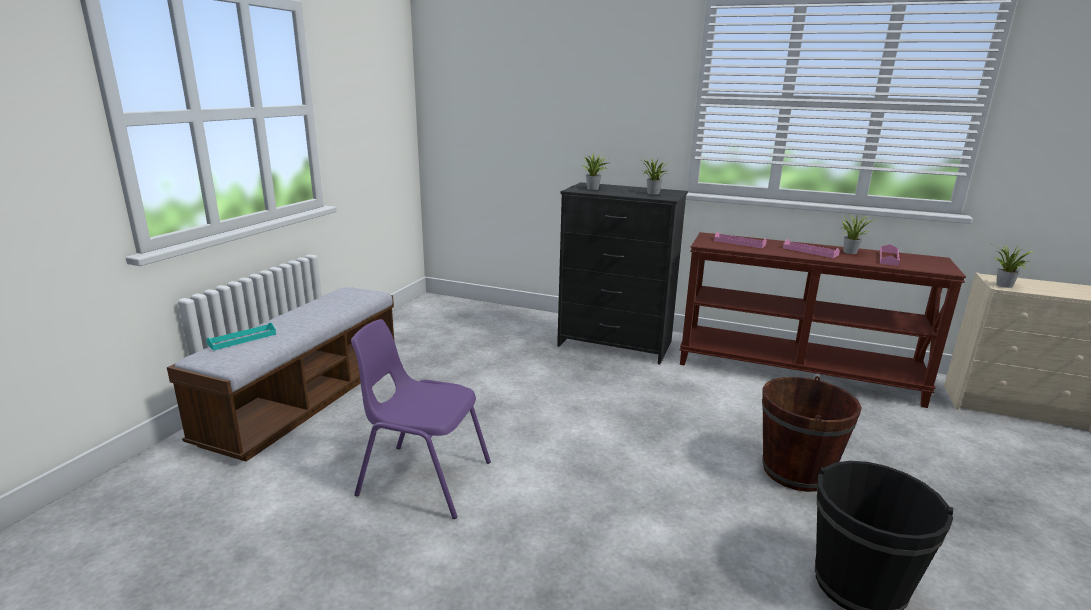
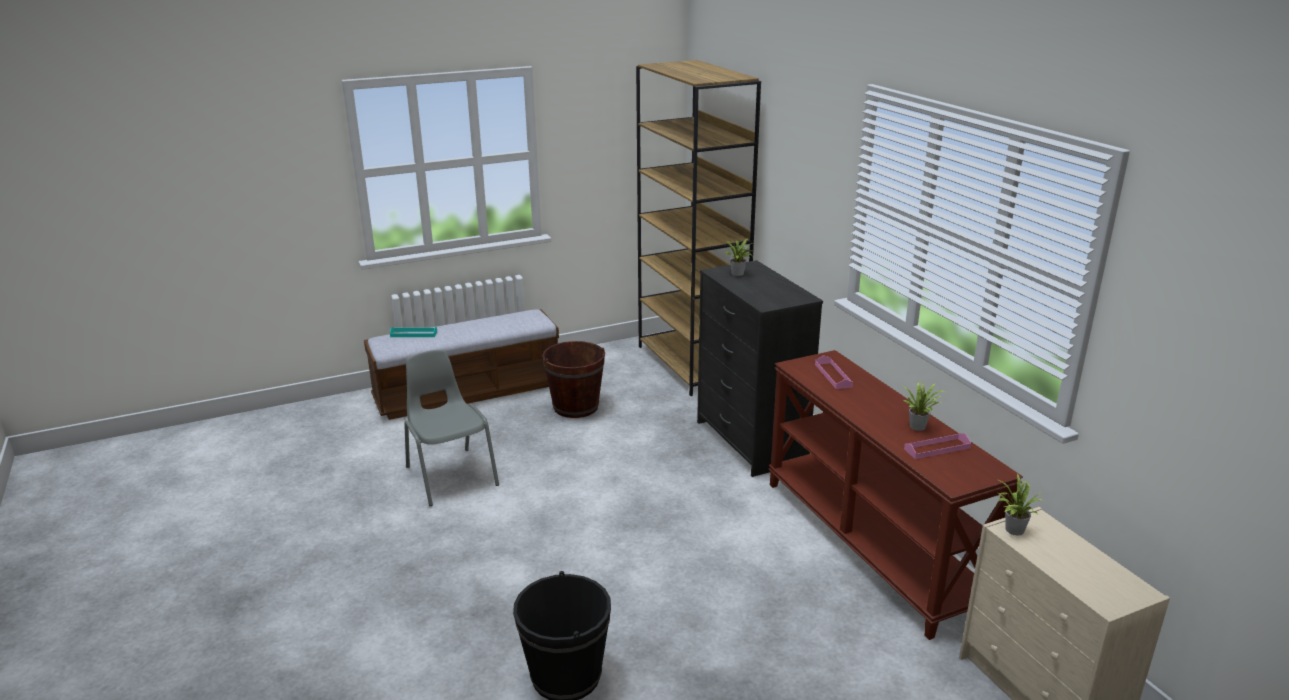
camera: 45 degrees right, 5 degrees up
purple chair [351,319,491,519] -> grey chair [404,350,499,506]
potted plant [643,158,671,195] -> none
brown bucket [762,376,862,492] -> brown bucket moved to [542,341,605,418]
pink tray [783,239,840,258] -> none
none -> brown bookcase [636,60,761,396]

